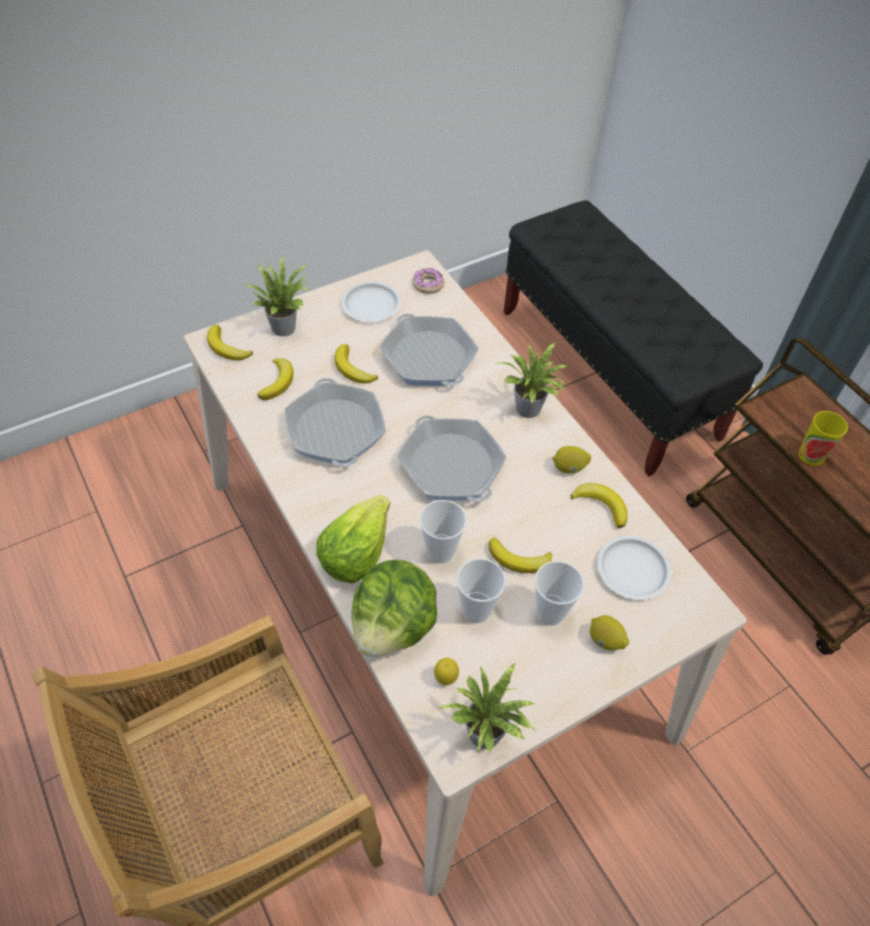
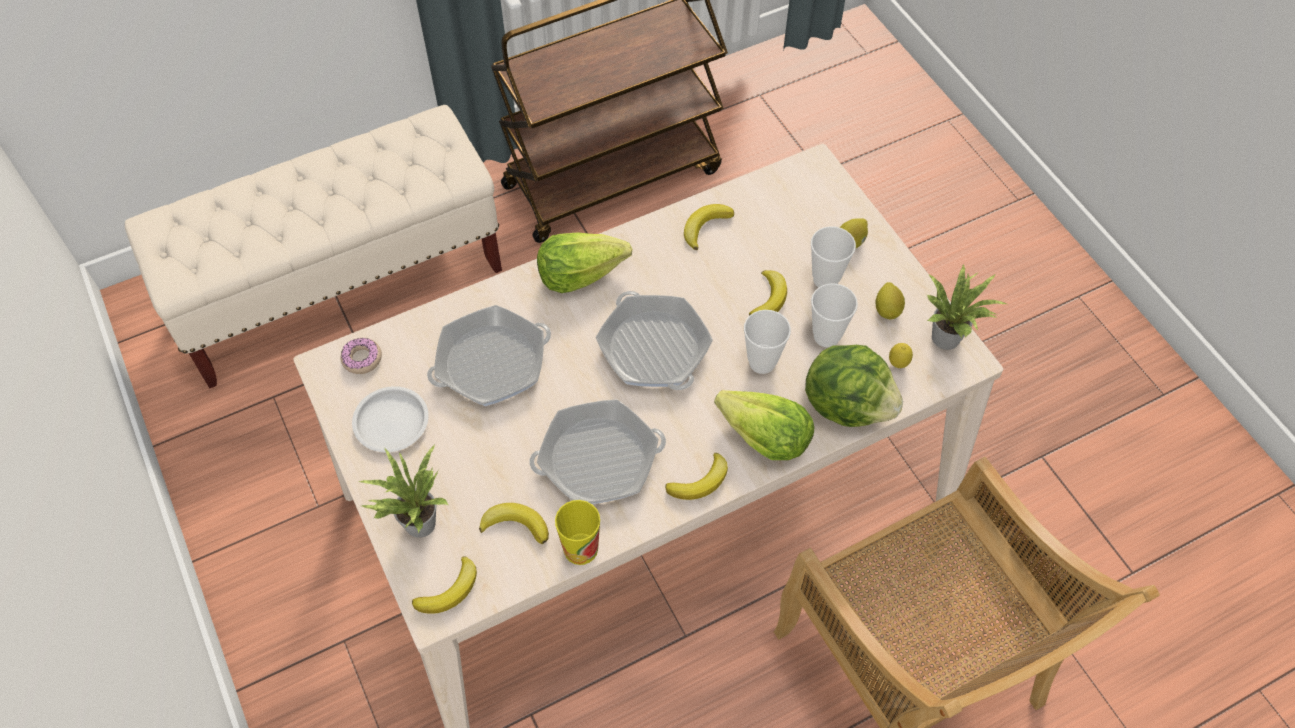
camera: 85 degrees left, 5 degrees up
banana [335,344,378,384] -> banana moved to [665,453,728,500]
frying pan [397,415,506,502] -> frying pan turned 90 degrees clockwise [596,291,713,390]
potted plant [498,341,568,418] -> lettuce [537,232,632,293]
black bench [504,200,763,477] -> beige bench [125,105,502,388]
lemon [552,446,591,474] -> lemon moved to [875,282,905,319]
white plate [597,536,671,600] -> none
cup [798,411,848,466] -> cup moved to [555,500,600,565]

